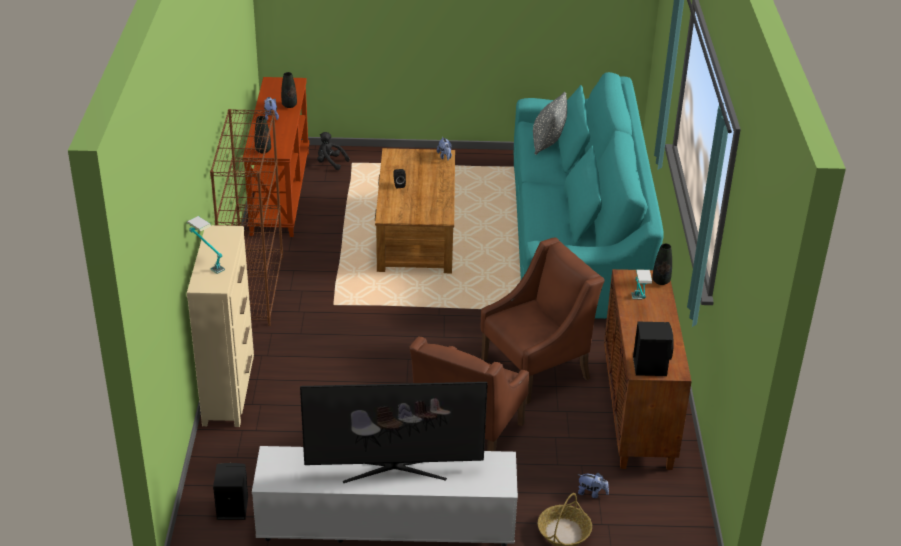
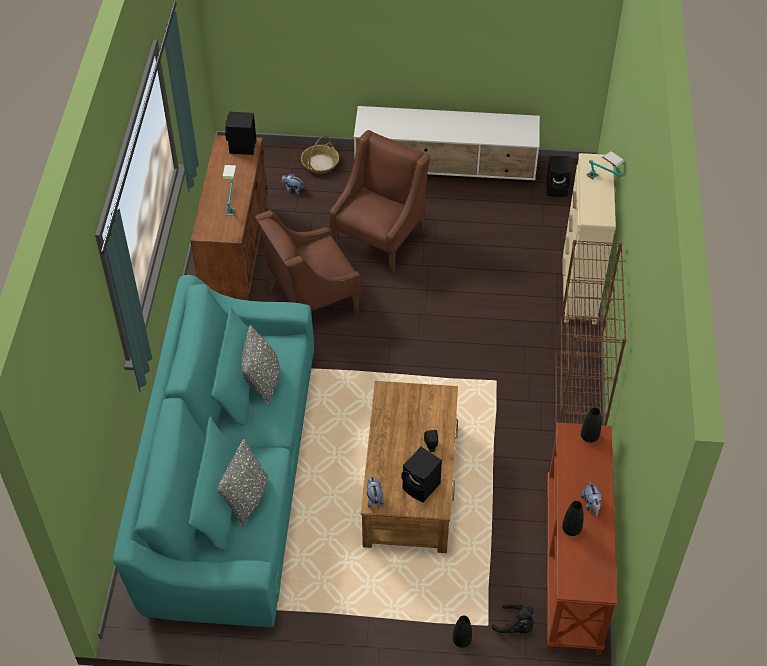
camera: 175 degrees left, 15 degrees up
television [300,382,488,483] -> none
black vase [652,244,672,285] -> black vase moved to [453,616,472,648]
none -> grey pillow [241,325,280,405]
none -> black speaker [401,447,442,502]

